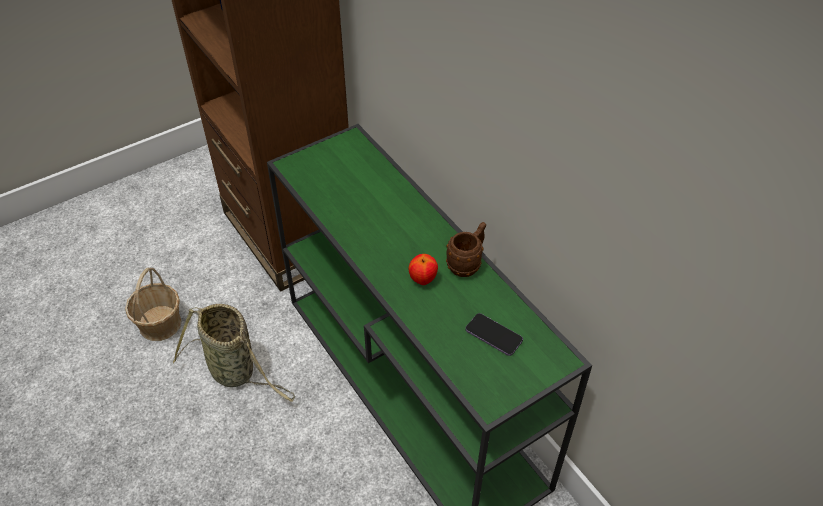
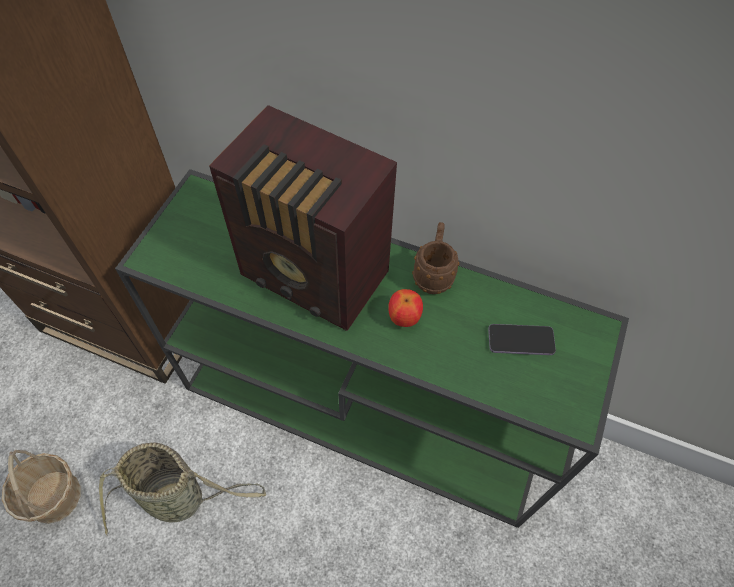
camera: 35 degrees left, 10 degrees up
none -> radio [209,105,397,331]

